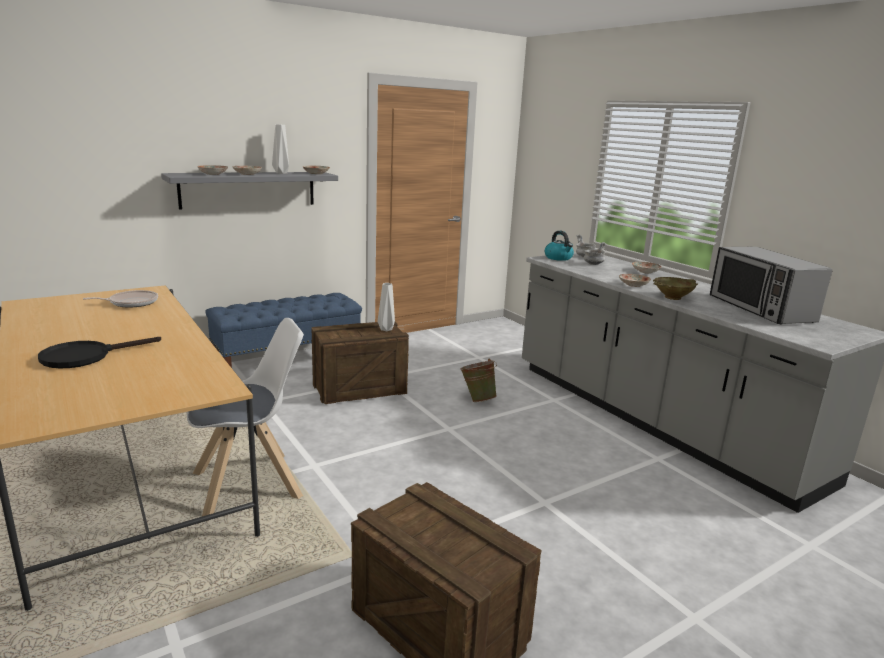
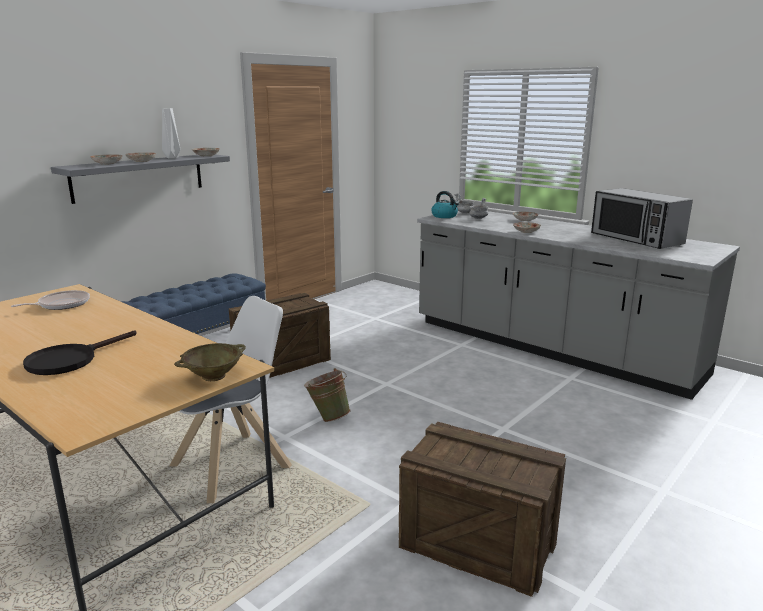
camera: 15 degrees left, 0 degrees up
grey vase [378,283,395,331] -> none
green bucket [460,358,497,402] -> green bucket moved to [304,368,351,422]
beige bowl [653,277,698,300] -> beige bowl moved to [174,343,246,381]

